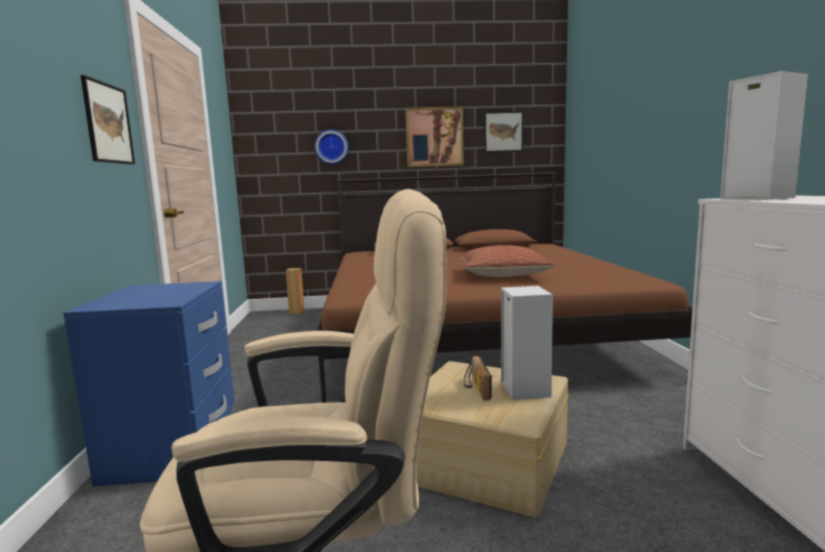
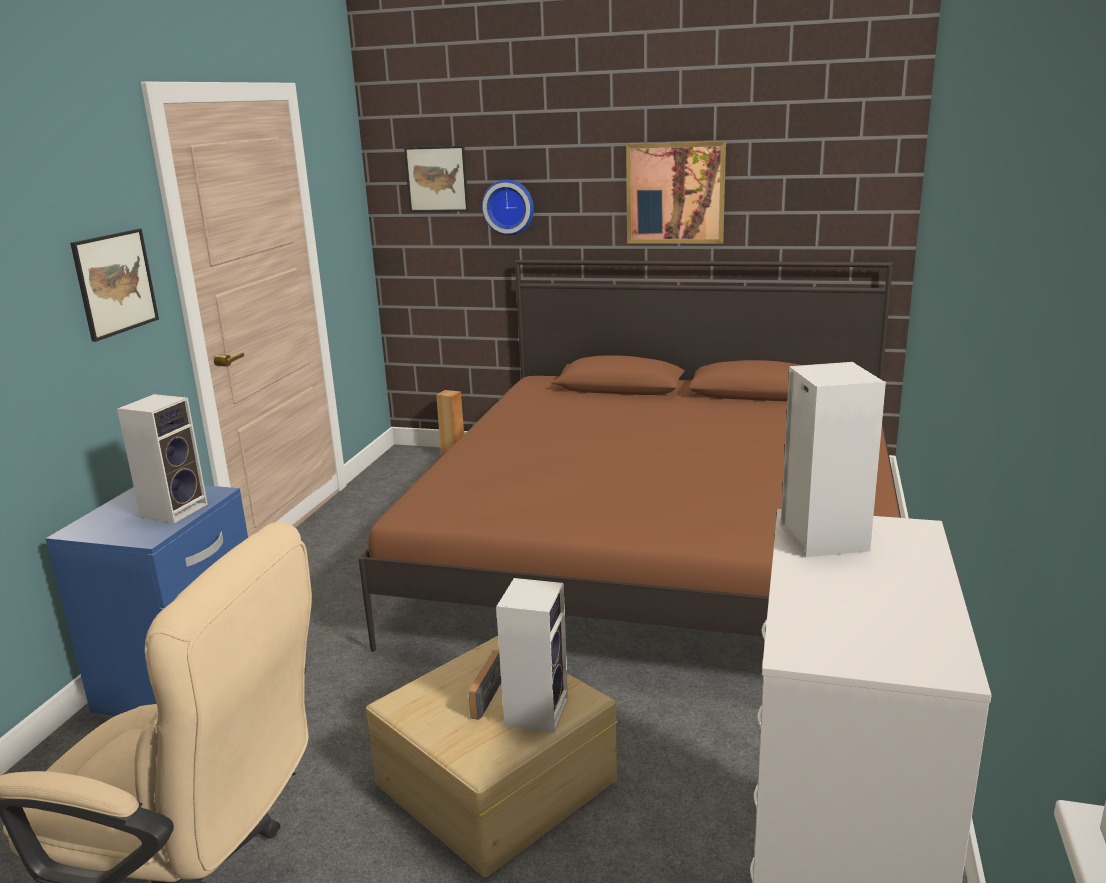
camera: 20 degrees right, 10 degrees up
pillow [460,245,555,277] -> none
picture [484,111,523,152] -> picture moved to [404,146,469,212]
none -> speaker [117,394,208,523]

